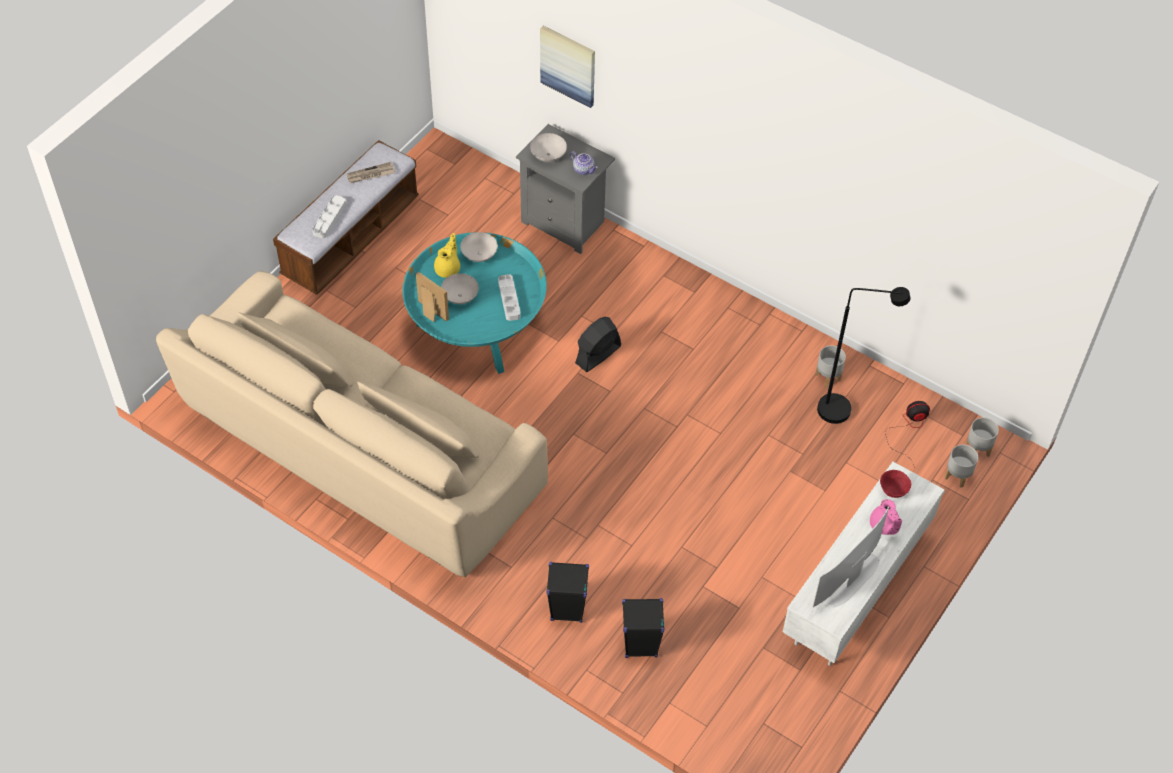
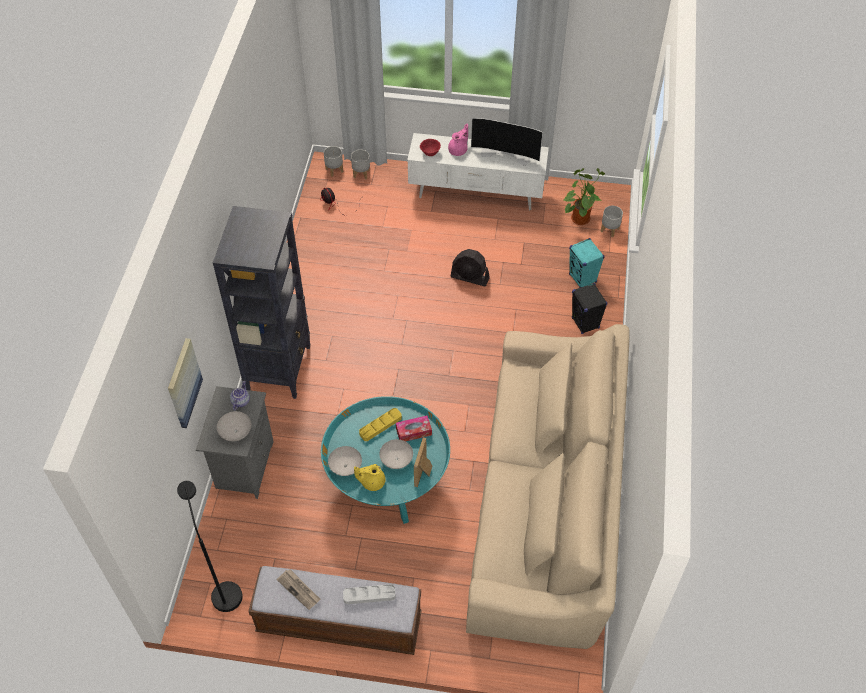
camera: 115 degrees left, 0 degrees up
grey tray [498,274,521,321] -> yellow tray [359,408,402,441]
black fan [575,317,621,372] -> black fan moved to [450,249,490,286]
black speaker [622,598,665,658] -> turquoise speaker [569,238,605,288]
grey planter [815,345,846,387] -> grey planter moved to [601,206,623,237]
black floor lamp [817,287,910,424] -> black floor lamp moved to [177,481,243,612]
none -> black bookcase [213,206,310,399]
none -> tissue box [396,416,432,442]
none -> potted plant [564,168,605,225]

